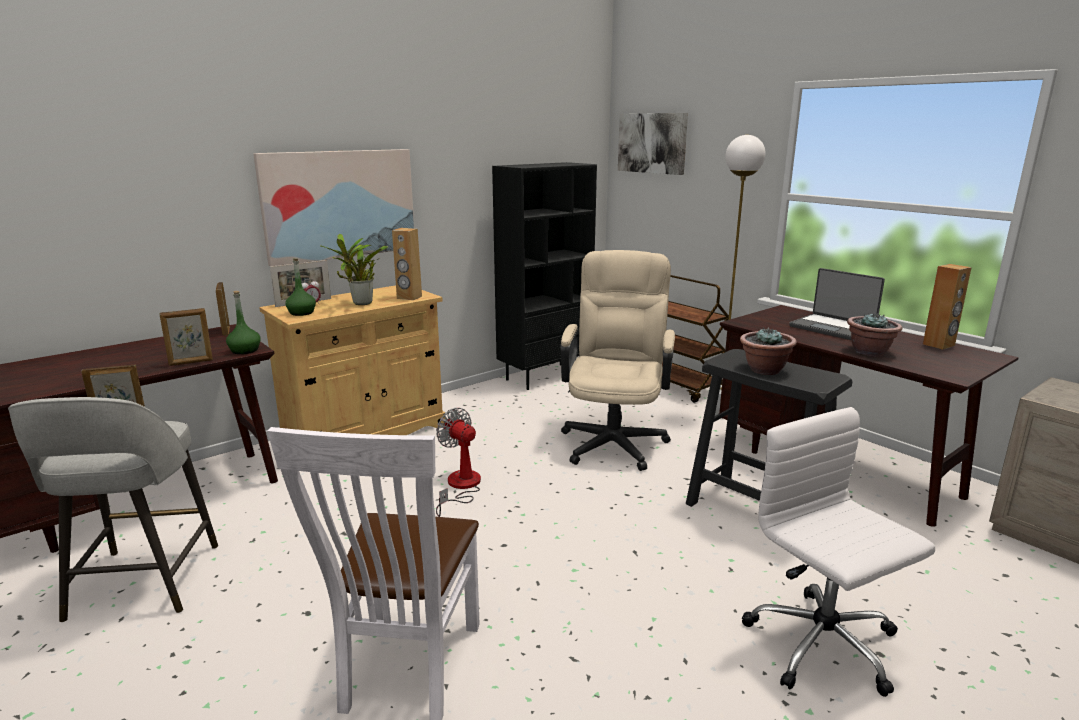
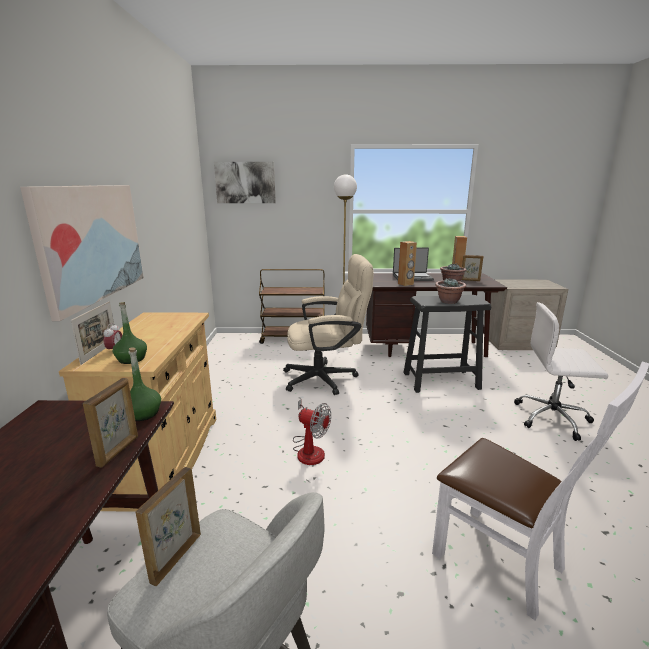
camera: 50 degrees left, 0 degrees up
picture frame [216,282,230,336] -> picture frame moved to [462,255,484,281]
potted plant [320,234,388,305] -> none
brown speaker [392,228,422,300] -> brown speaker moved to [398,241,417,286]
fan [436,408,481,517] -> fan turned 150 degrees counterclockwise [293,399,331,465]
black bookcase [492,162,597,390] -> none
beige office chair [560,250,675,471] -> beige office chair turned 120 degrees clockwise [283,254,374,395]

